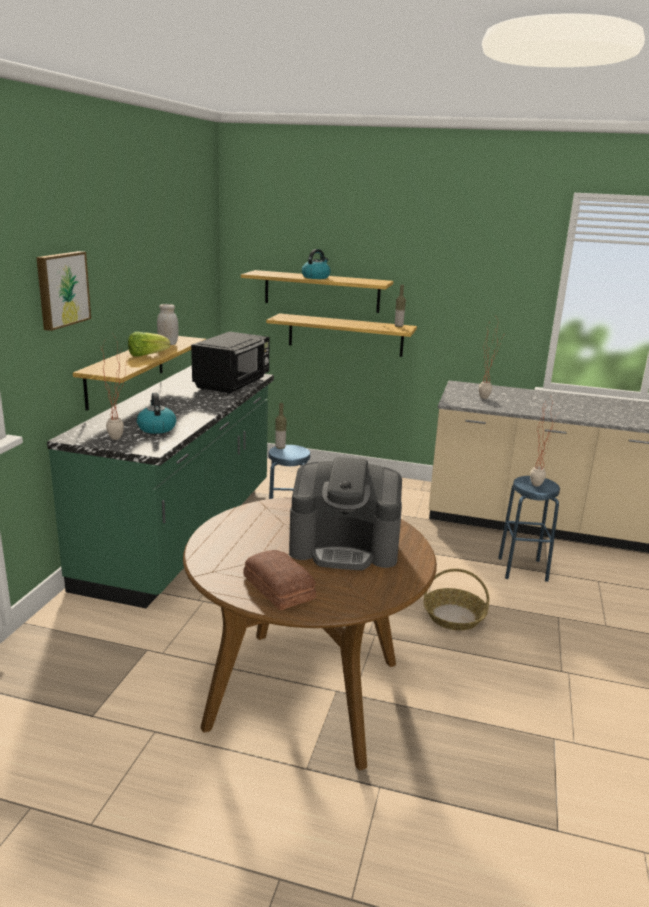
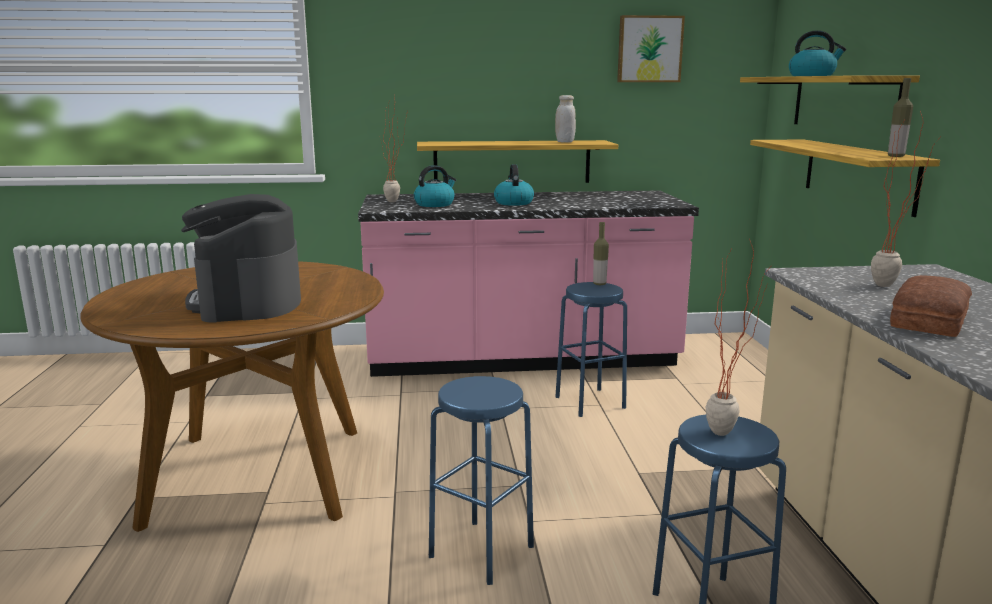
camera: 70 degrees right, 5 degrees down
picture [36,251,91,331] -> picture moved to [617,15,685,82]
green counter [47,366,274,608] -> pink counter [358,190,699,377]
lettuce [128,332,170,357] -> none
black microwave [191,332,270,394] -> none
bread [244,550,316,610] -> bread moved to [890,275,972,337]
basket [424,569,489,631] -> blue stool [429,376,534,585]
none -> kettle [494,164,534,206]

